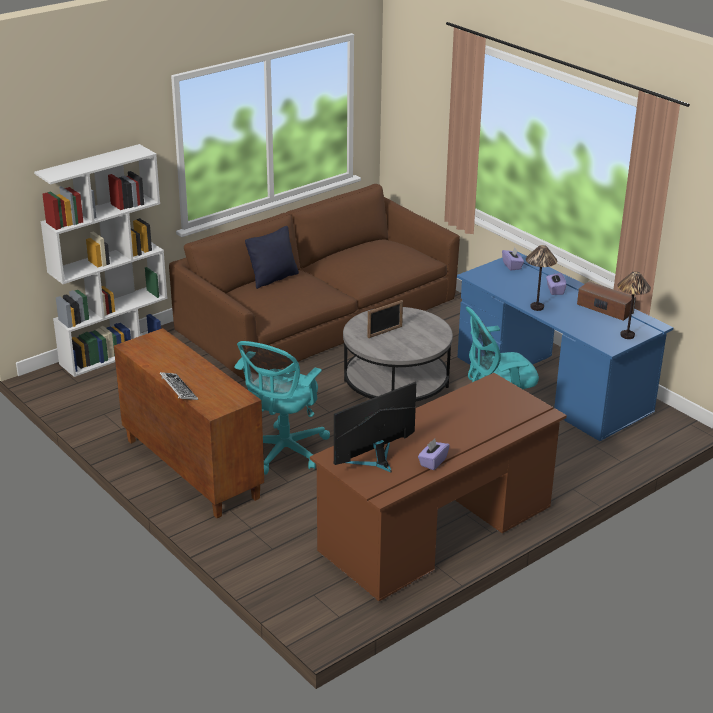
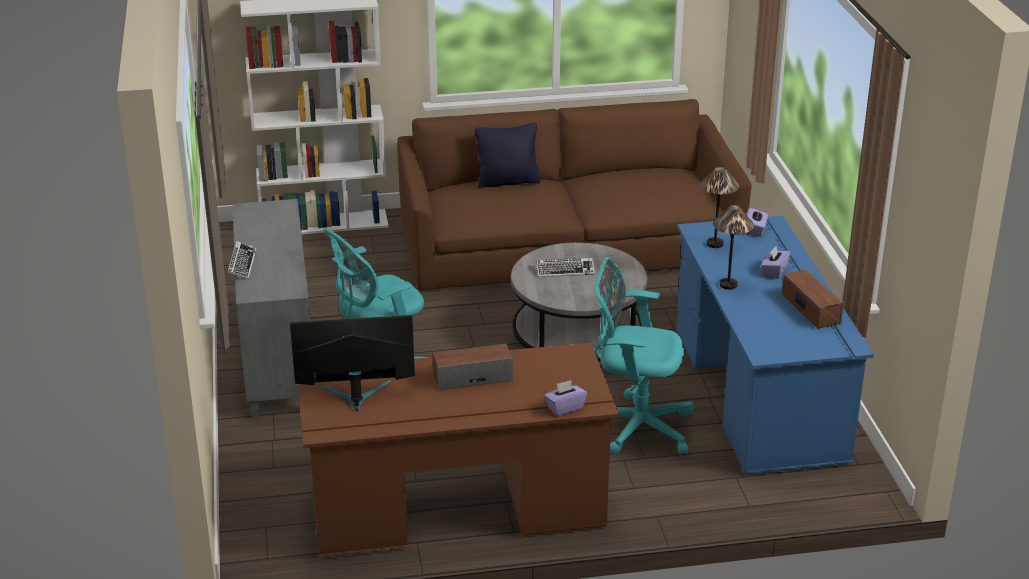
camera: 30 degrees right, 0 degrees up
brown cabinet [114,328,264,518] -> grey cabinet [233,199,310,419]
picture frame [367,300,403,338] -> keyboard [536,257,595,277]
purple tissue box [418,438,450,470] -> purple tissue box moved to [544,380,587,416]
table lamp [618,271,651,339] -> table lamp moved to [700,167,739,248]
none -> speaker [433,344,513,390]

